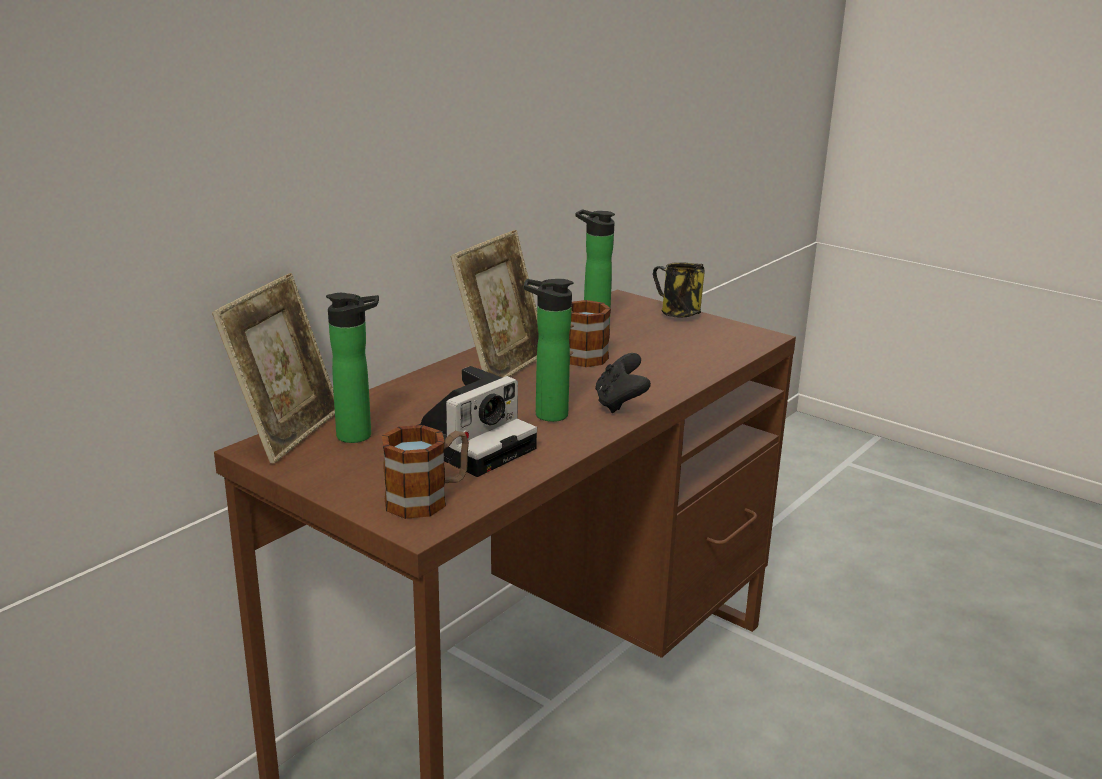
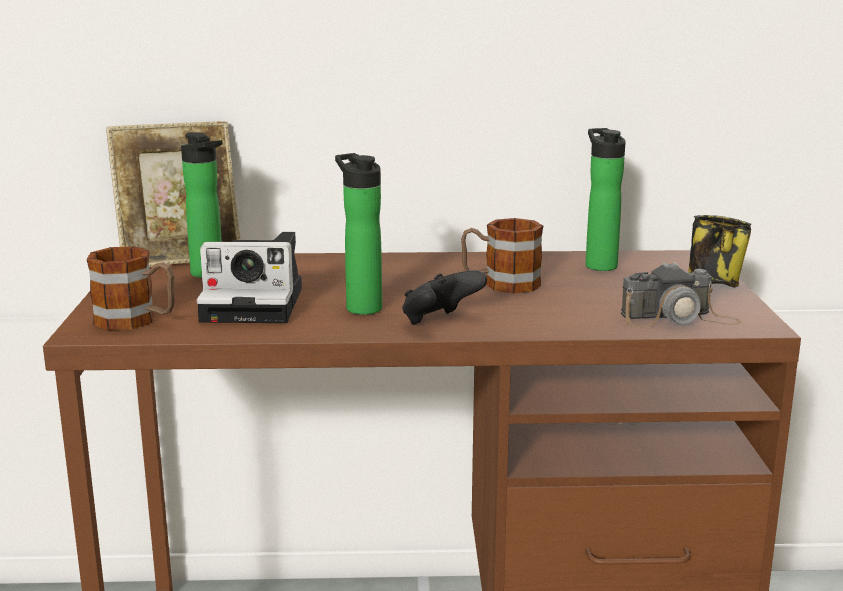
camera: 50 degrees right, 5 degrees down
picture frame [450,230,539,378] -> none
none -> camera [621,261,741,327]

